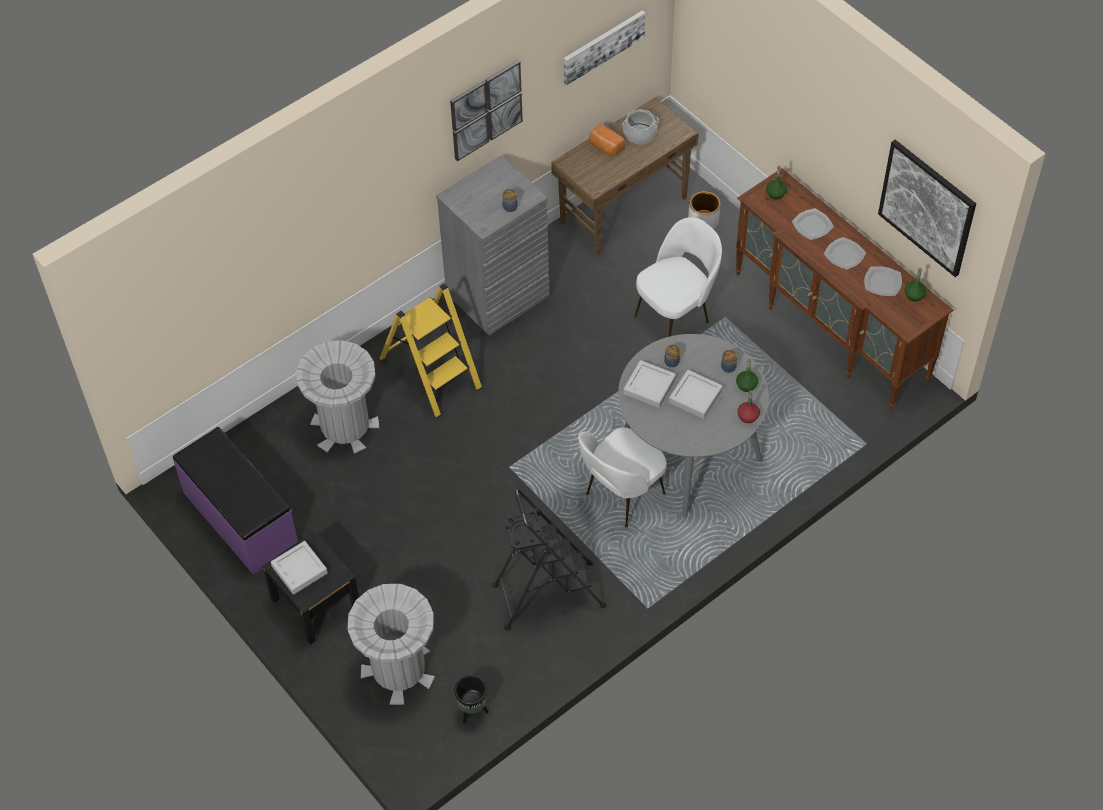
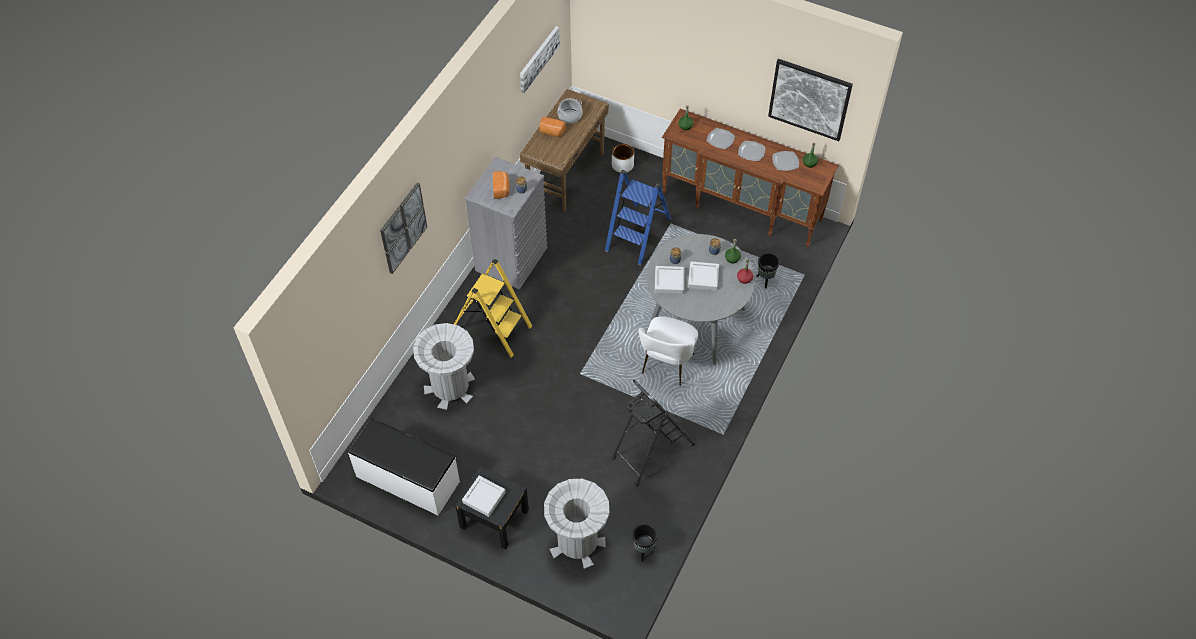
camera: 25 degrees left, 0 degrees up
purple bench [173,427,298,575] -> white bench [348,418,460,515]
picture [450,60,523,161] -> picture moved to [380,183,427,274]
white chair [634,217,722,337] -> blue step ladder [605,170,671,266]
none -> bread [493,171,510,199]
none -> black planter [756,253,780,289]

